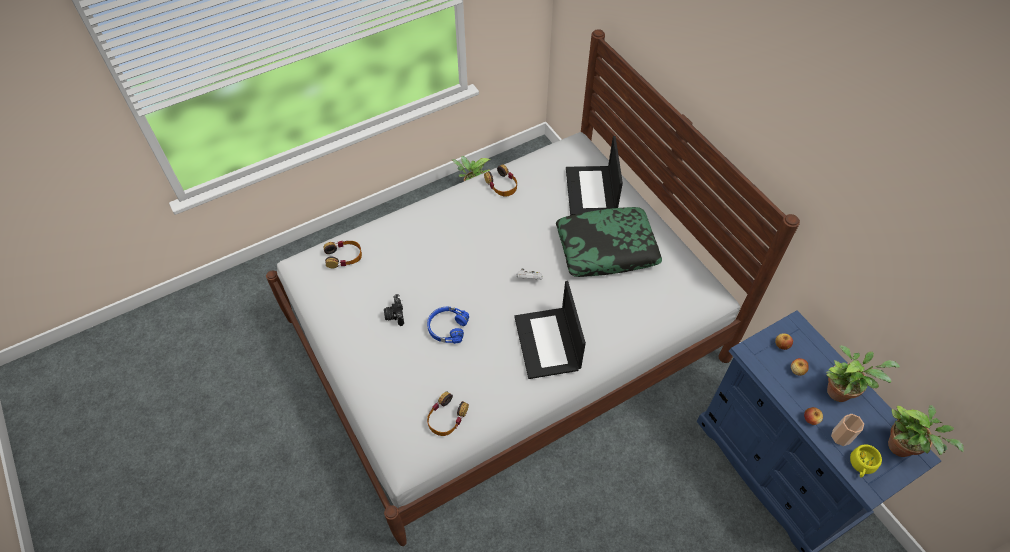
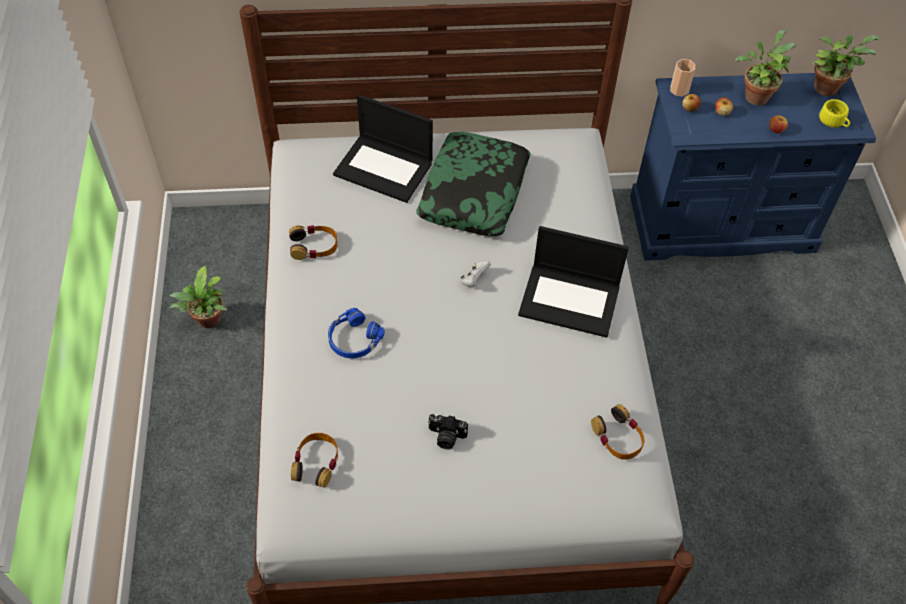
camera: 65 degrees left, 0 degrees up
blue headphones [427,307,469,344] -> blue headphones moved to [328,308,385,358]
cup [831,414,864,446] -> cup moved to [670,59,696,97]

